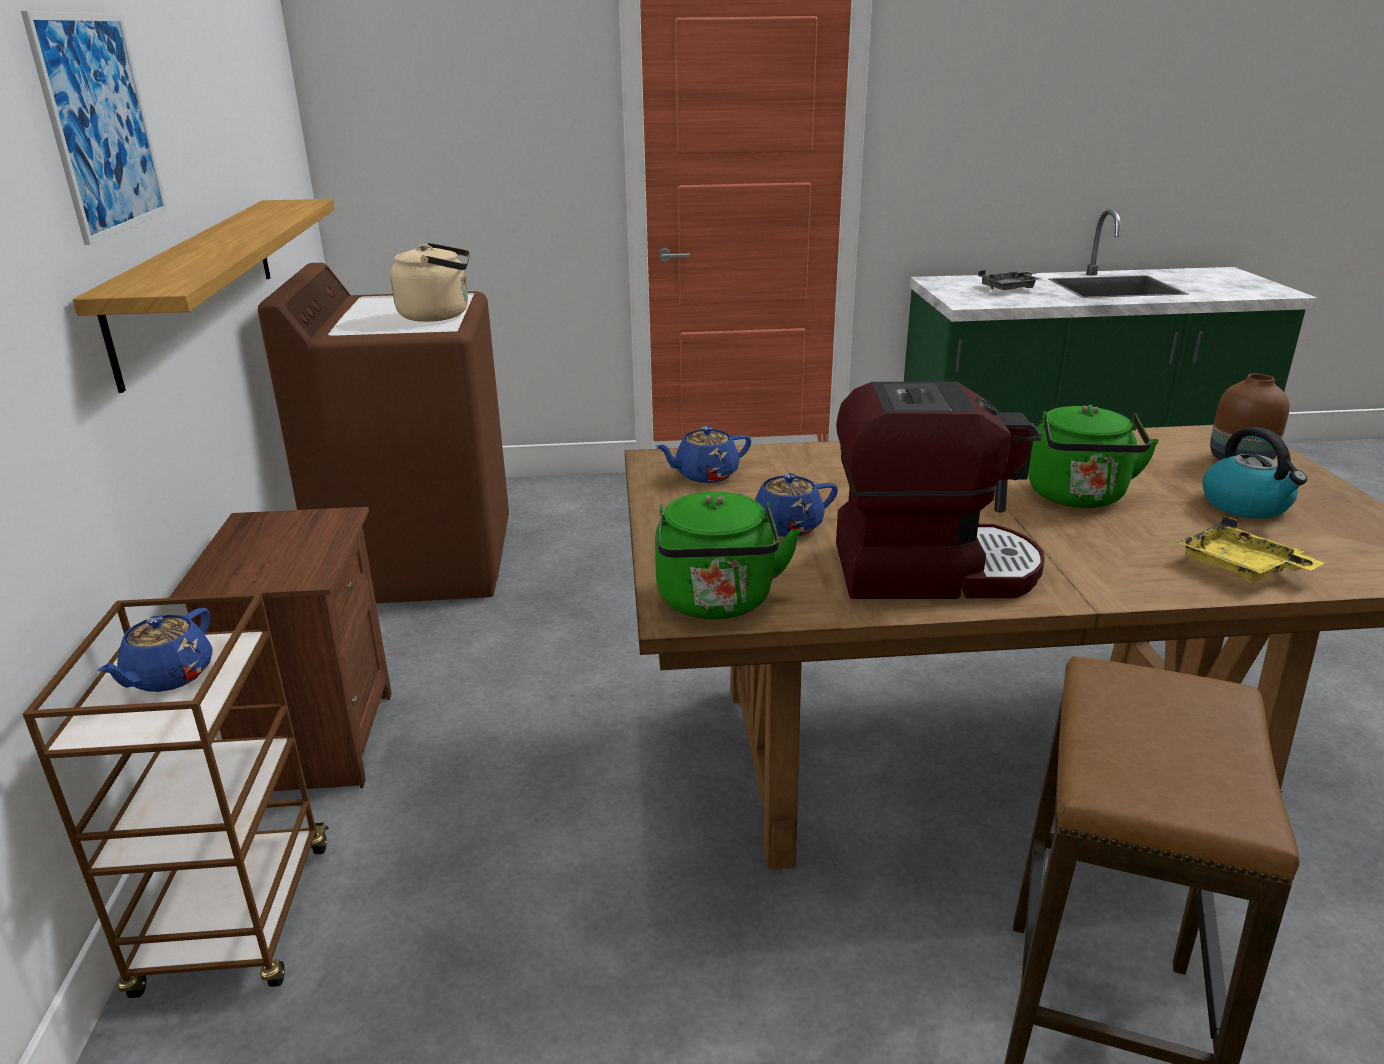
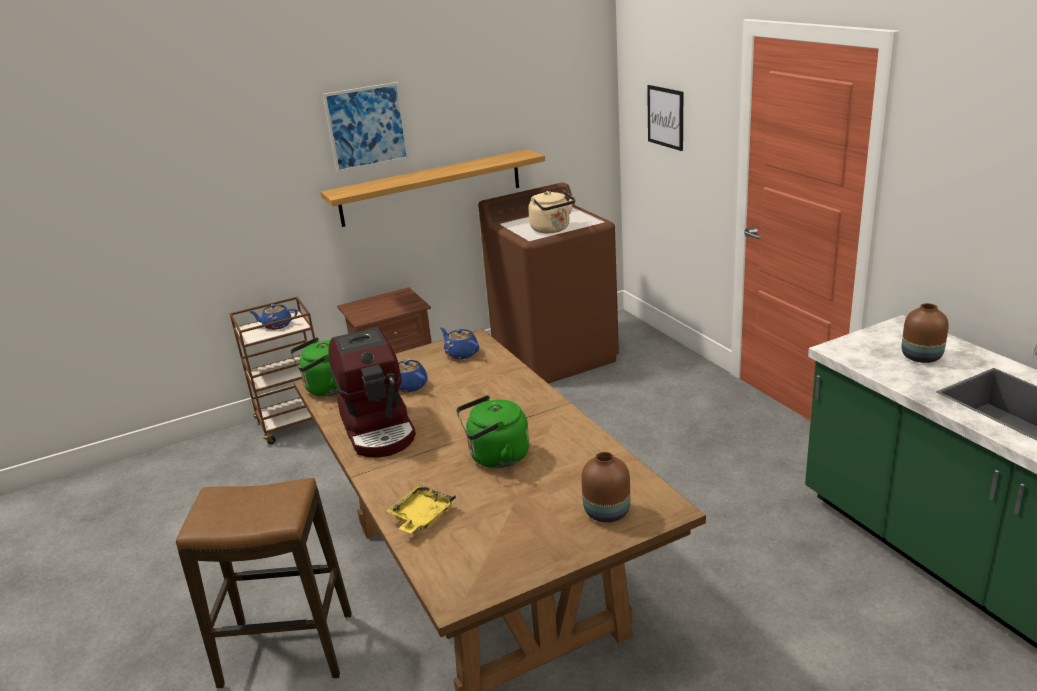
camera: 70 degrees right, 0 degrees up
grey tray [978,270,1040,290] -> brown vase [902,303,949,363]
kettle [1202,427,1307,519] -> none
none -> picture [647,85,683,151]

